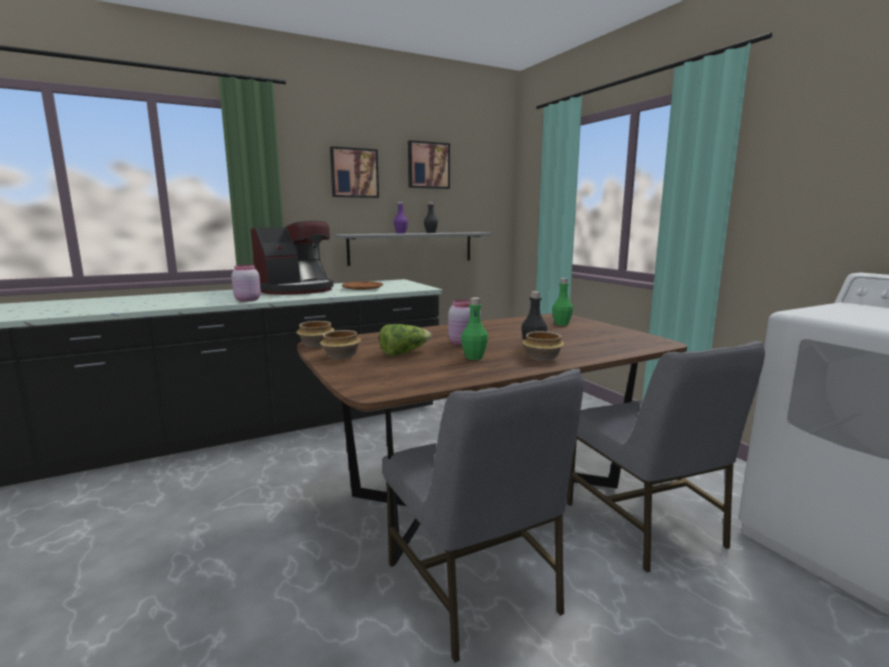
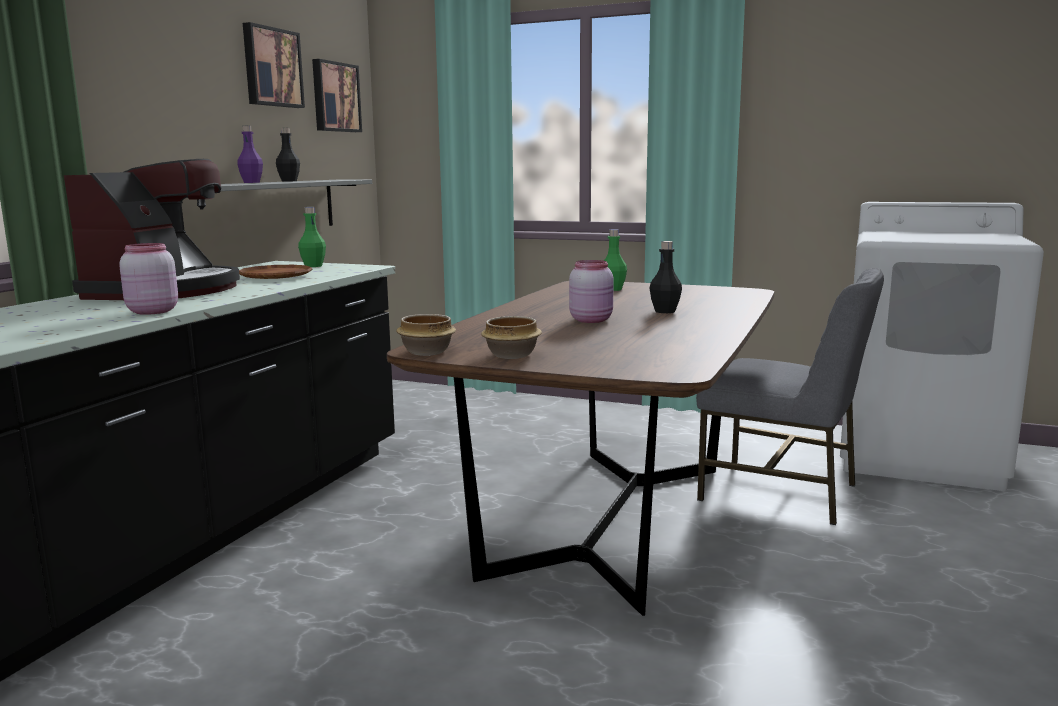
camera: 40 degrees left, 0 degrees up
picture [330,146,379,198] -> picture moved to [312,59,362,132]
lettuce [379,324,432,356] -> none
grey chair [383,368,583,663] -> none
green bottle [461,297,488,360] -> green bottle moved to [298,207,326,267]
bowl [522,331,564,361] -> none

